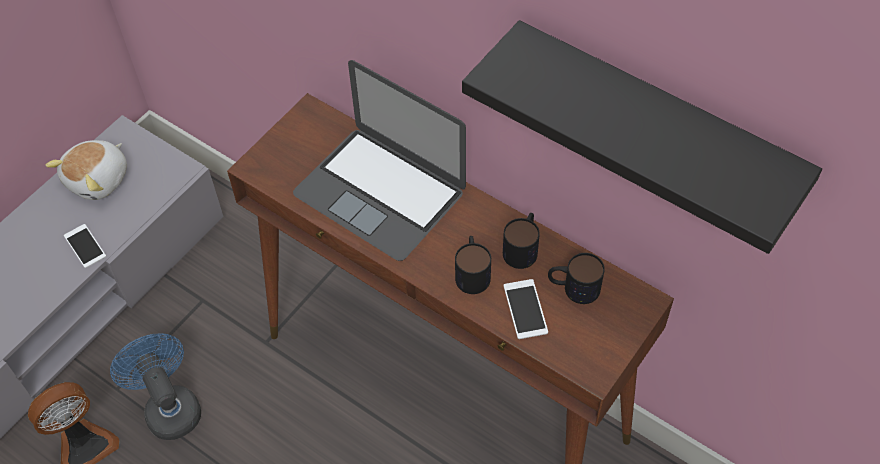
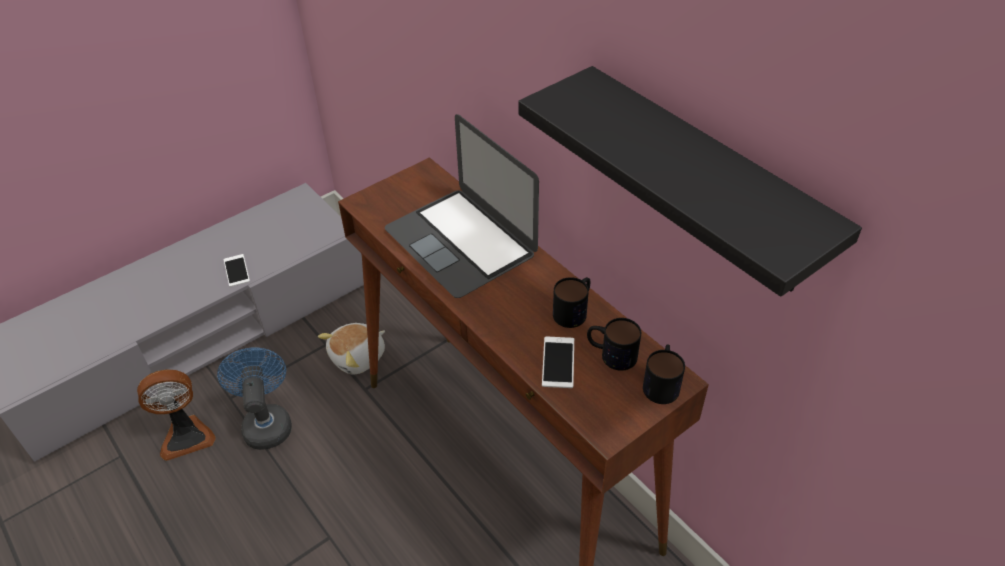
camera: 15 degrees right, 10 degrees down
plush toy [45,140,127,200] -> plush toy moved to [318,323,385,375]
mug [455,236,491,294] -> mug moved to [643,344,685,404]

